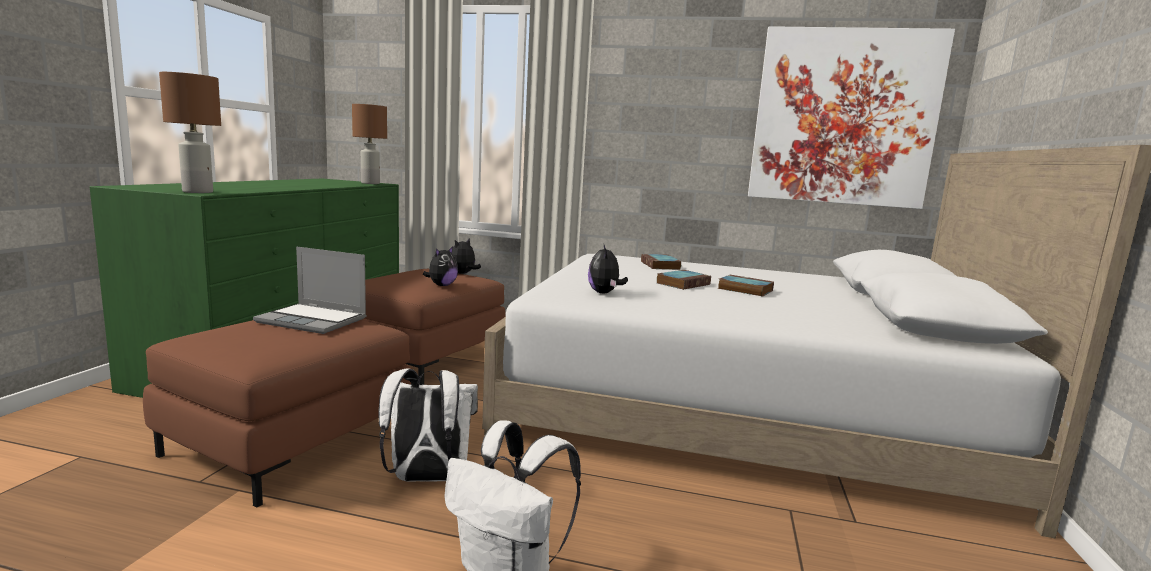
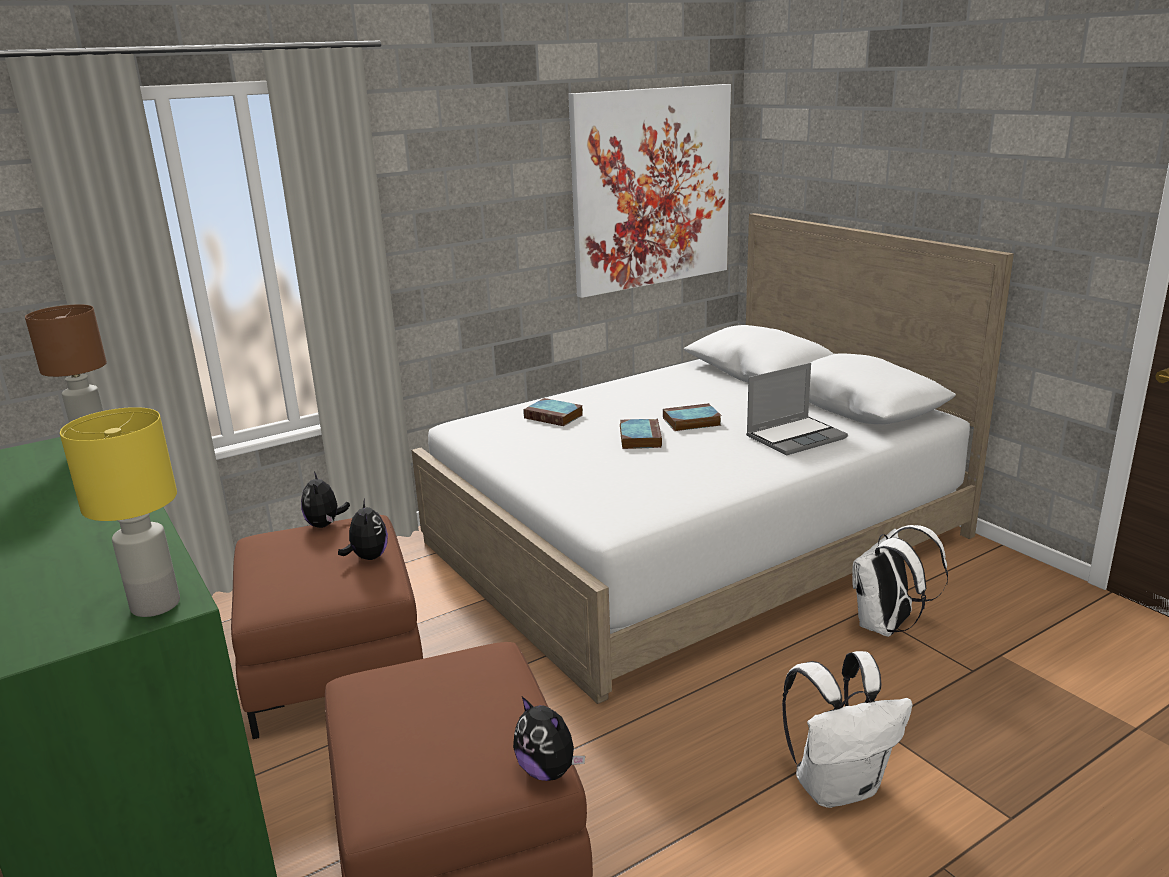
camera: 45 degrees left, 10 degrees up
brown table lamp [159,72,221,193] -> yellow table lamp [60,407,180,617]
laptop [253,247,366,334] -> laptop moved to [746,363,848,456]
white backpack [378,368,478,482] -> white backpack moved to [852,525,948,637]
plush toy [588,245,628,293] -> plush toy moved to [513,697,585,781]

